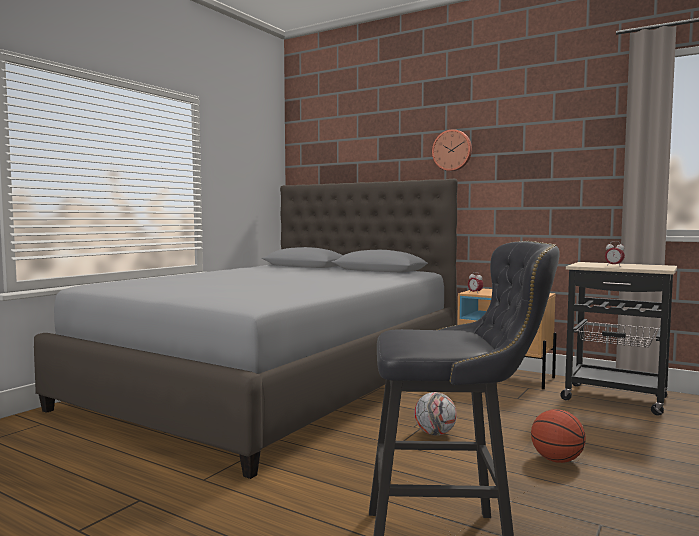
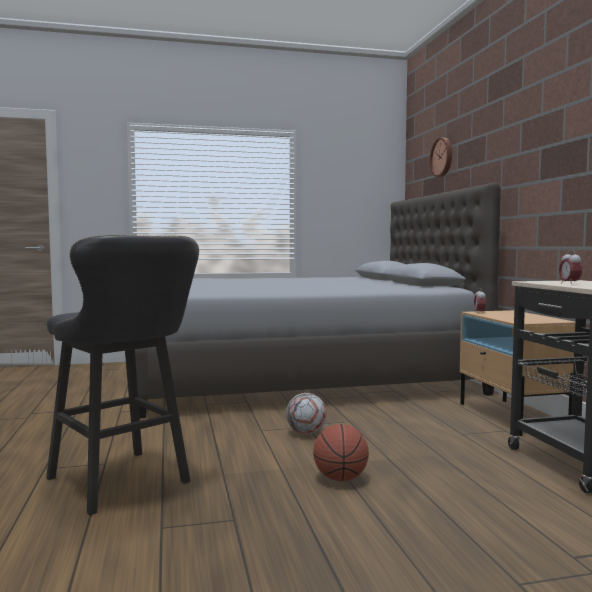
camera: 45 degrees right, 0 degrees up
wall clock [432,129,472,171] -> wall clock moved to [430,138,452,177]

